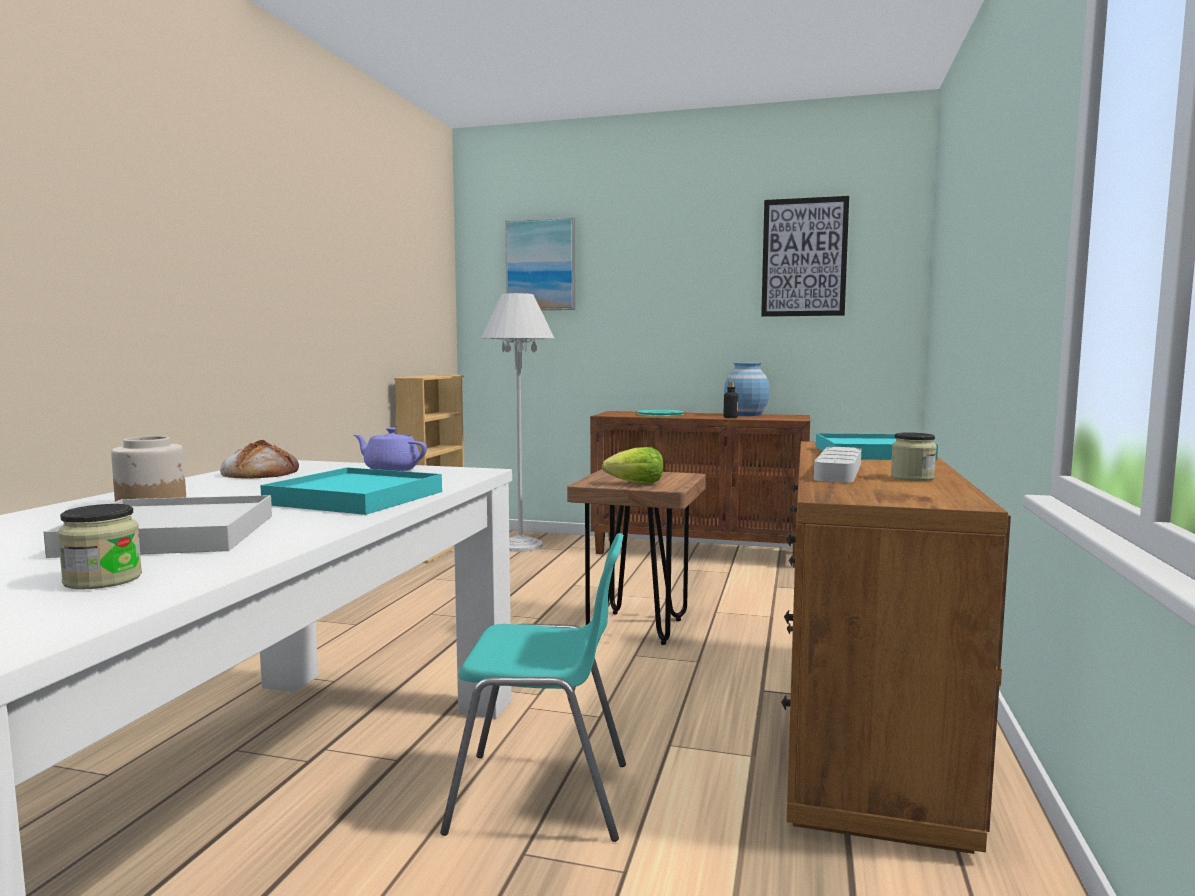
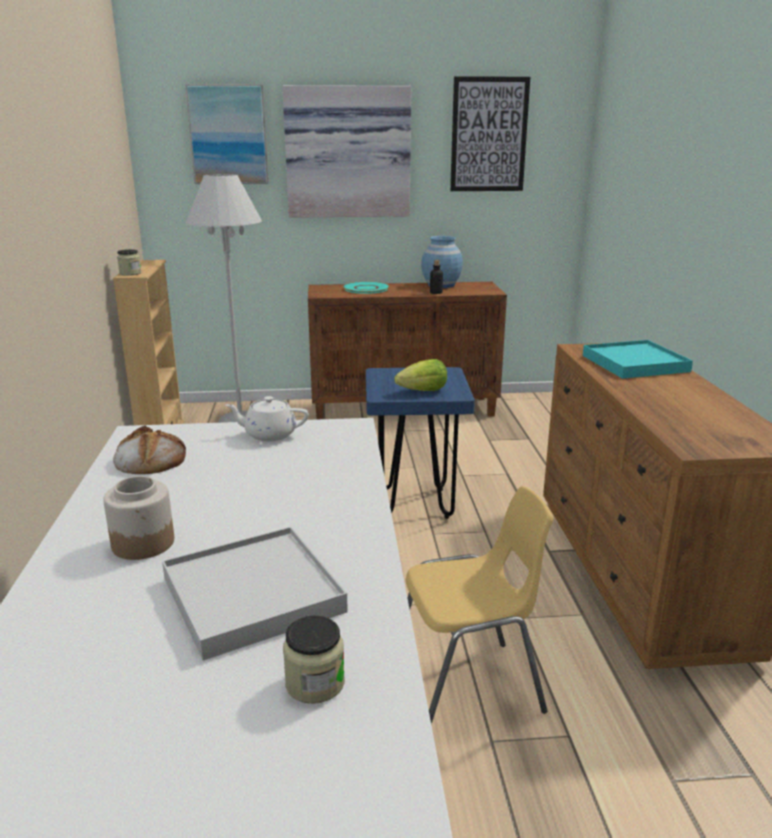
camera: 20 degrees left, 15 degrees up
turquoise tray [260,467,442,515] -> none
purple teapot [354,427,427,471] -> white teapot [225,396,308,442]
turquoise chair [440,533,626,842] -> yellow chair [406,486,554,724]
brown stool [567,469,706,645] -> blue stool [366,367,475,519]
grey tray [814,447,861,483] -> none
jar [891,432,937,481] -> jar moved to [117,249,141,276]
none -> picture [282,85,411,218]

